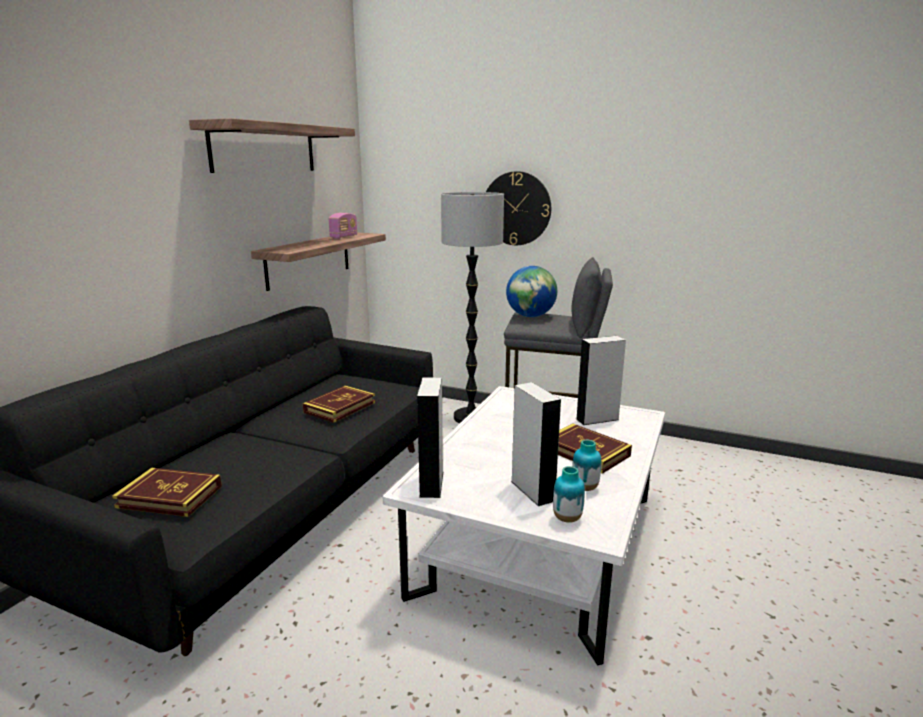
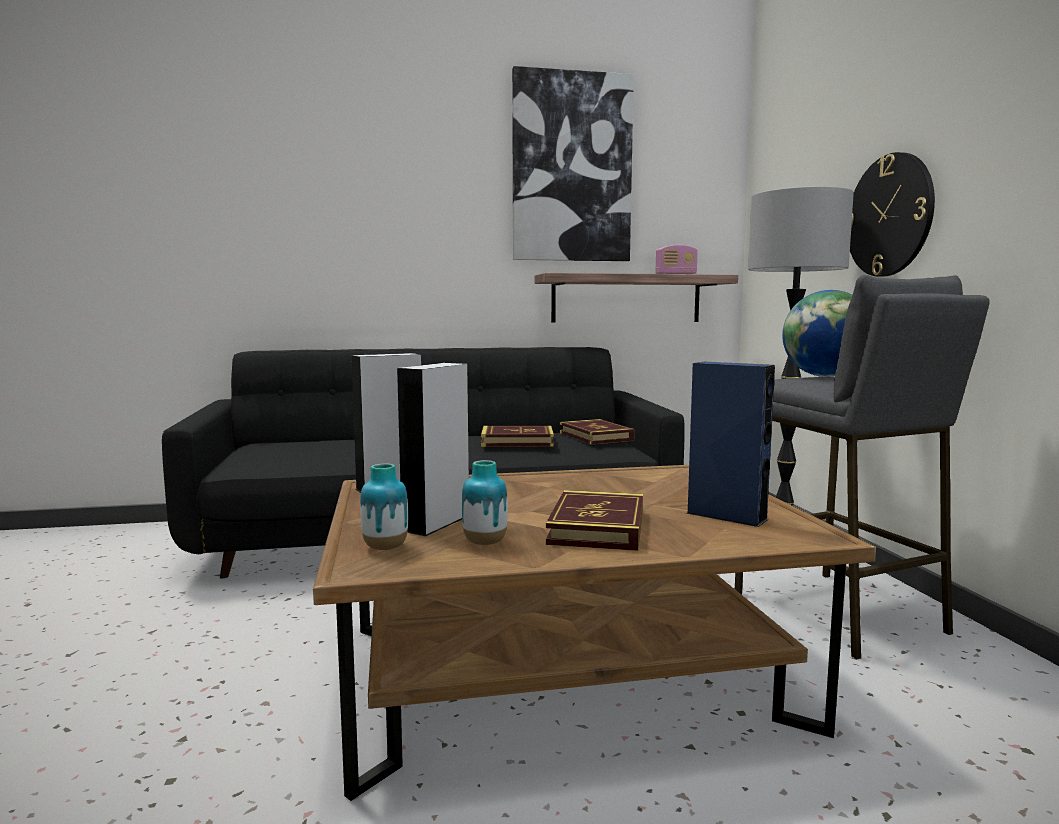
camera: 55 degrees right, 10 degrees down
book [112,468,222,517] -> book moved to [560,419,634,445]
shelf [189,118,355,173] -> picture [512,66,634,261]
white coffee table [382,386,665,665] -> brown coffee table [313,465,876,801]
grey speaker [576,336,626,425] -> blue speaker [686,362,775,527]

